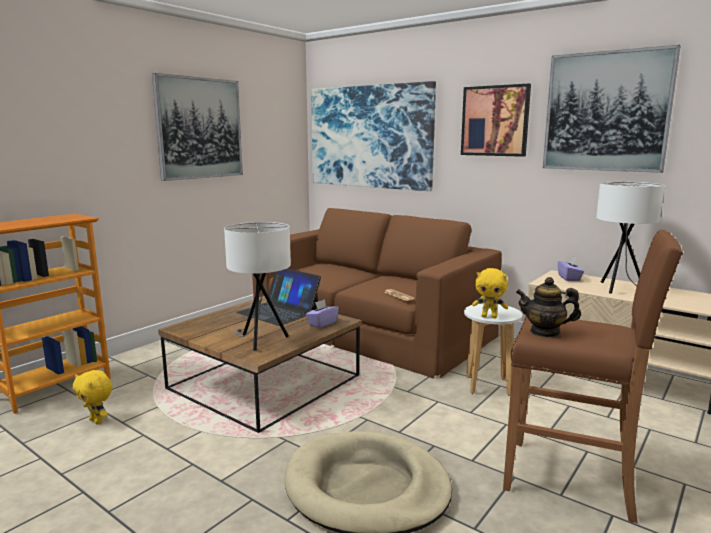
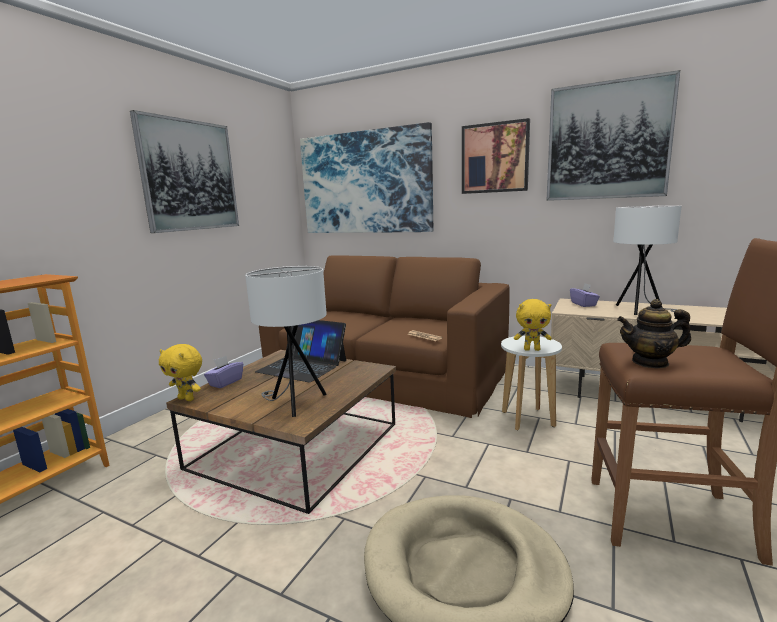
camera: 10 degrees left, 0 degrees up
yellow plush toy [73,370,112,425] -> yellow plush toy moved to [159,344,202,401]
purple tissue box [306,299,339,328] -> purple tissue box moved to [204,356,243,388]

